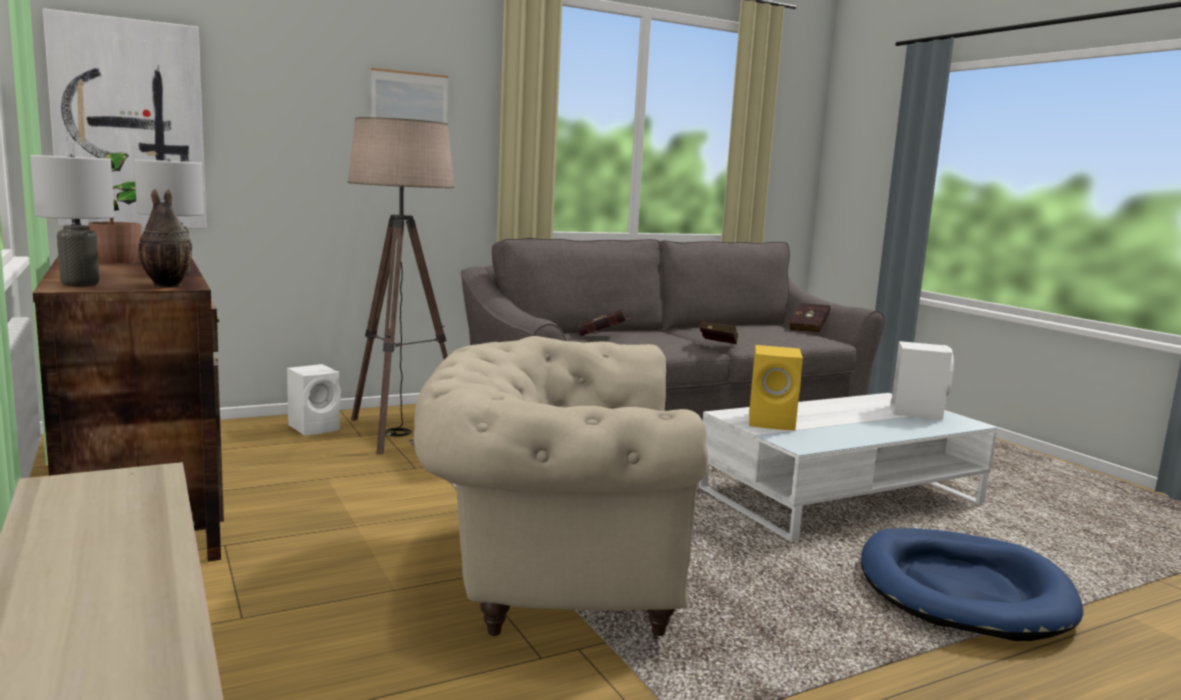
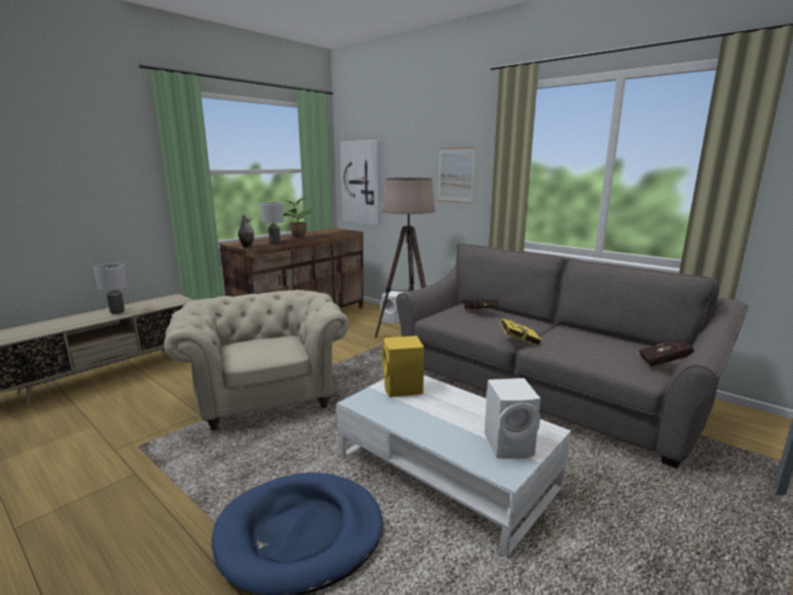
camera: 70 degrees right, 5 degrees up
white table lamp [30,154,114,287] -> white table lamp moved to [93,263,128,314]
red book [700,320,738,344] -> yellow book [497,318,542,346]

